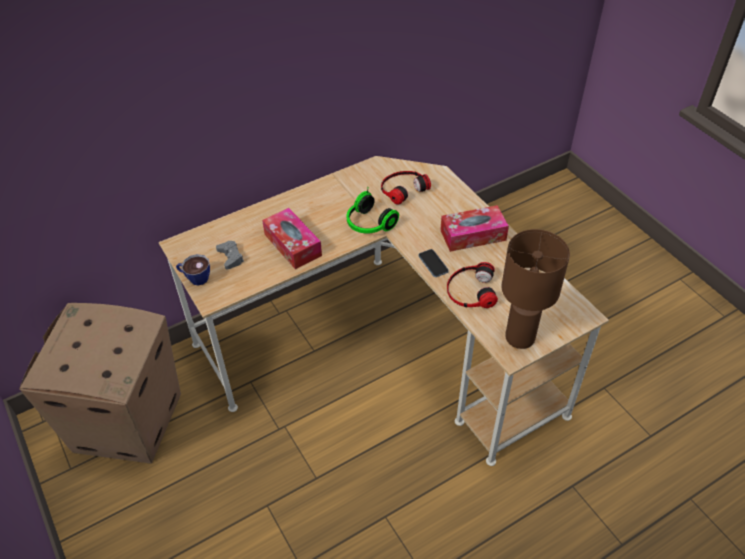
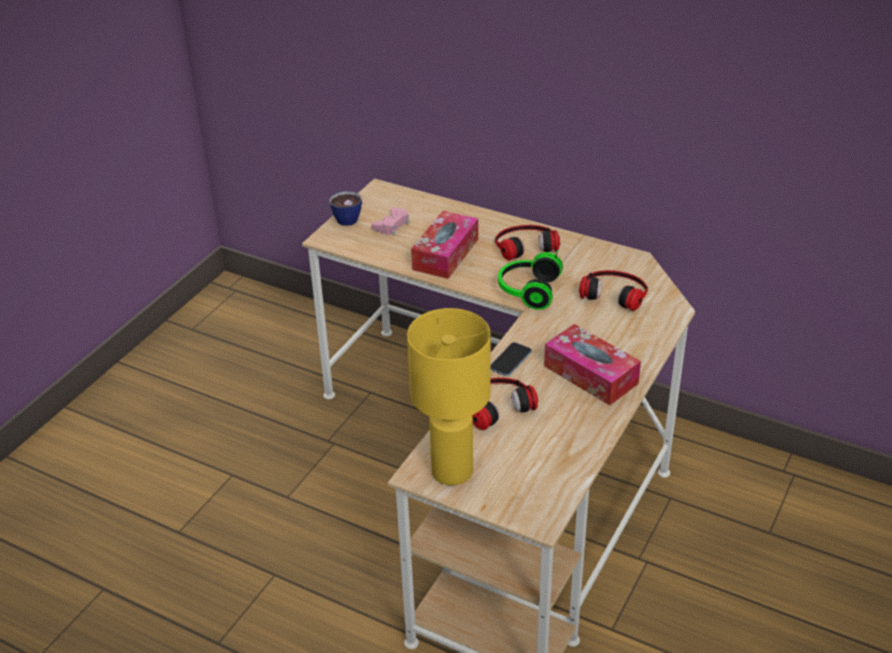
camera: 60 degrees right, 10 degrees down
cardboard box [19,303,181,464] -> none
grey game controller [216,241,244,269] -> pink game controller [372,207,409,235]
brown table lamp [501,229,570,349] -> yellow table lamp [407,308,491,485]
none -> headphones [495,225,560,261]

